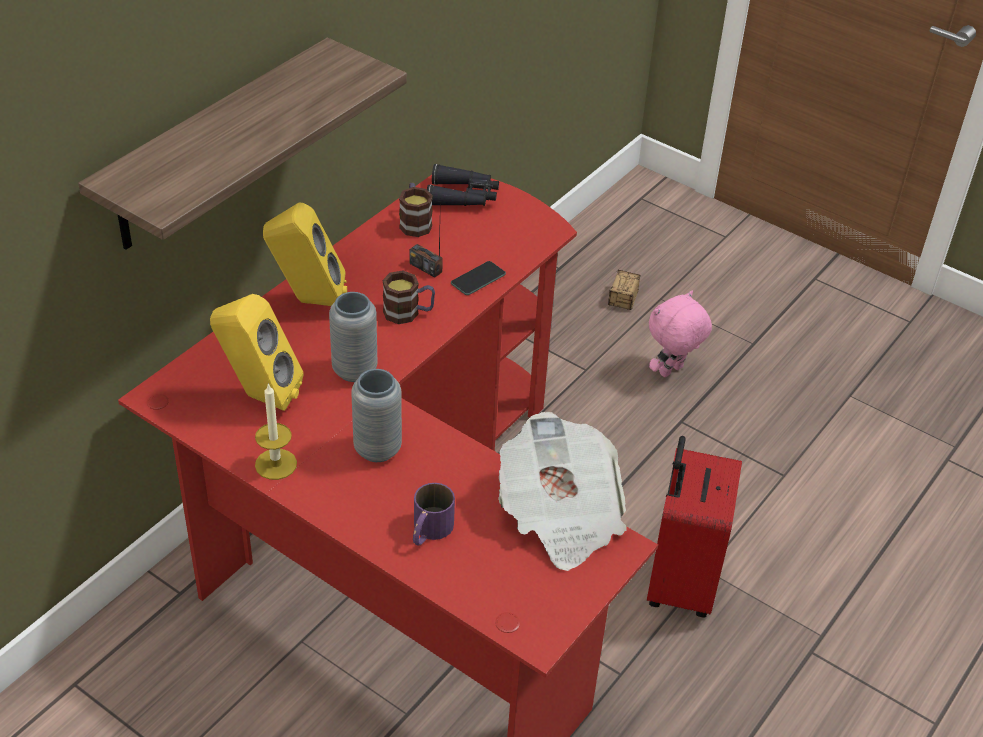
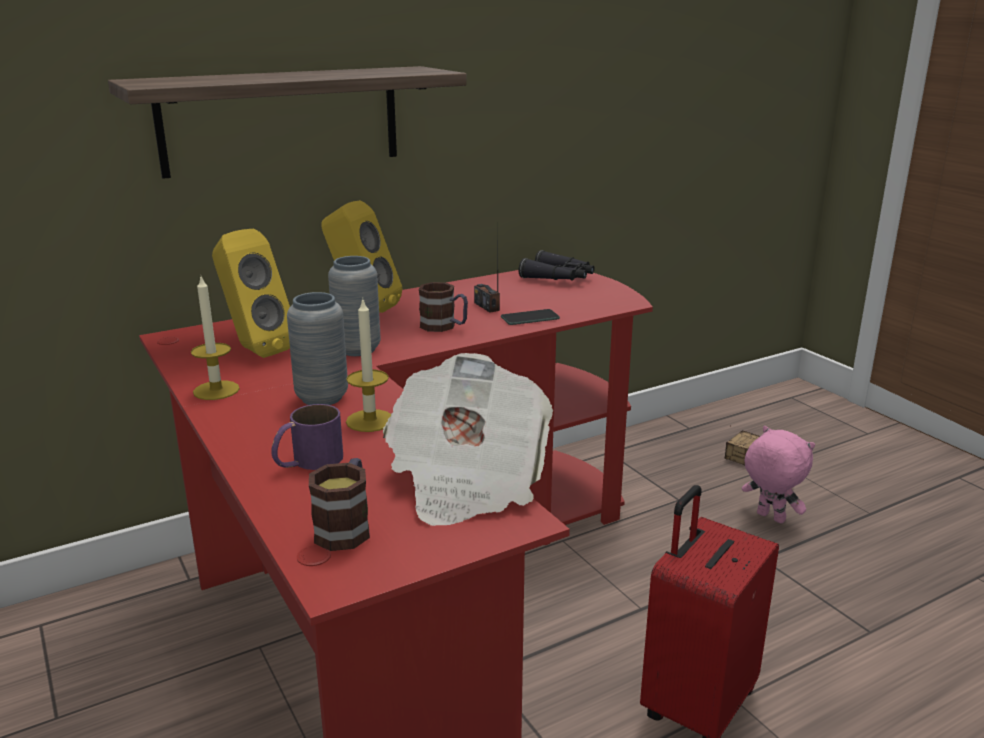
camera: 25 degrees right, 20 degrees down
mug [399,183,433,237] -> mug moved to [309,458,370,551]
pink plush toy [649,291,712,377] -> pink plush toy turned 60 degrees clockwise [742,426,815,524]
none -> candle [346,300,391,432]

